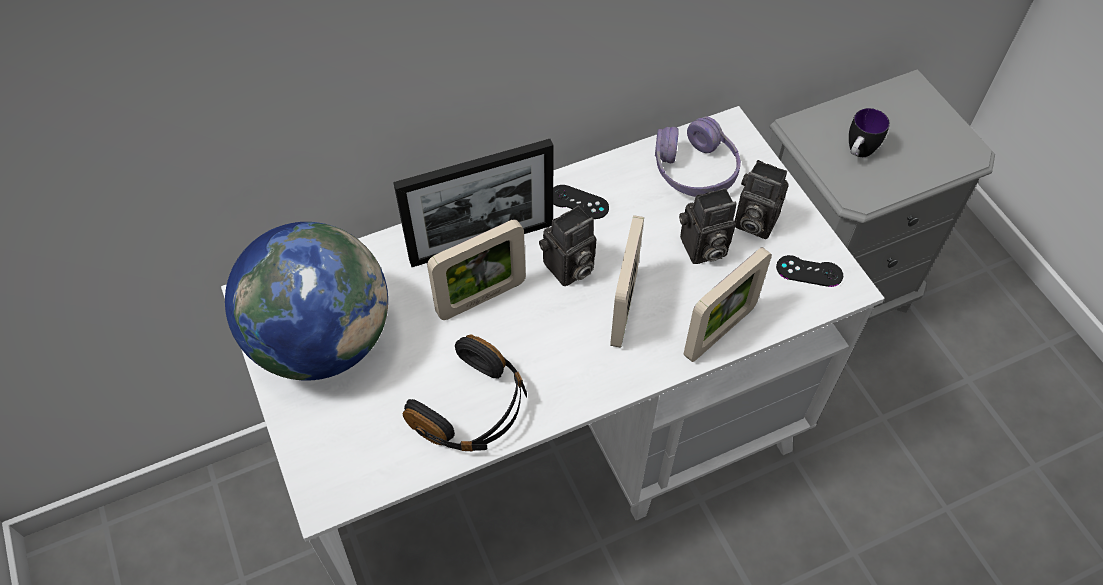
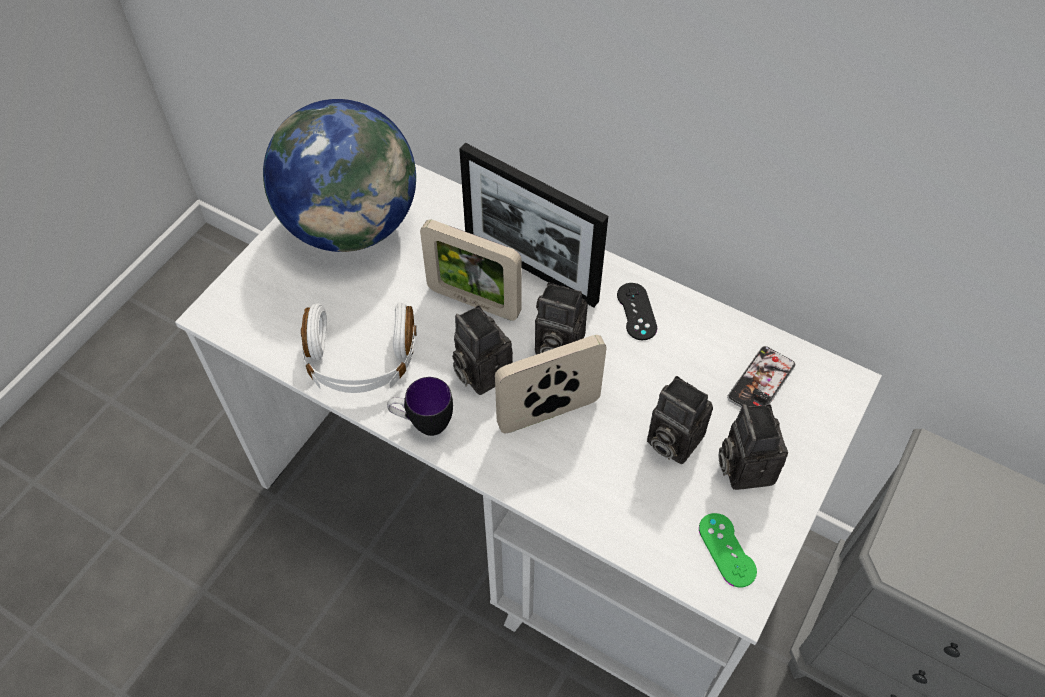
camera: 55 degrees right, 0 degrees up
black headphones [403,335,527,451] -> white headphones [301,302,417,393]
purple headphones [655,116,741,197] -> phone [727,346,795,408]
picture frame [684,247,772,362] -> none
black game controller [776,255,843,287] -> green game controller [699,513,757,587]
mug [849,108,890,157] -> mug moved to [387,377,453,436]
none -> camera [452,305,513,395]

